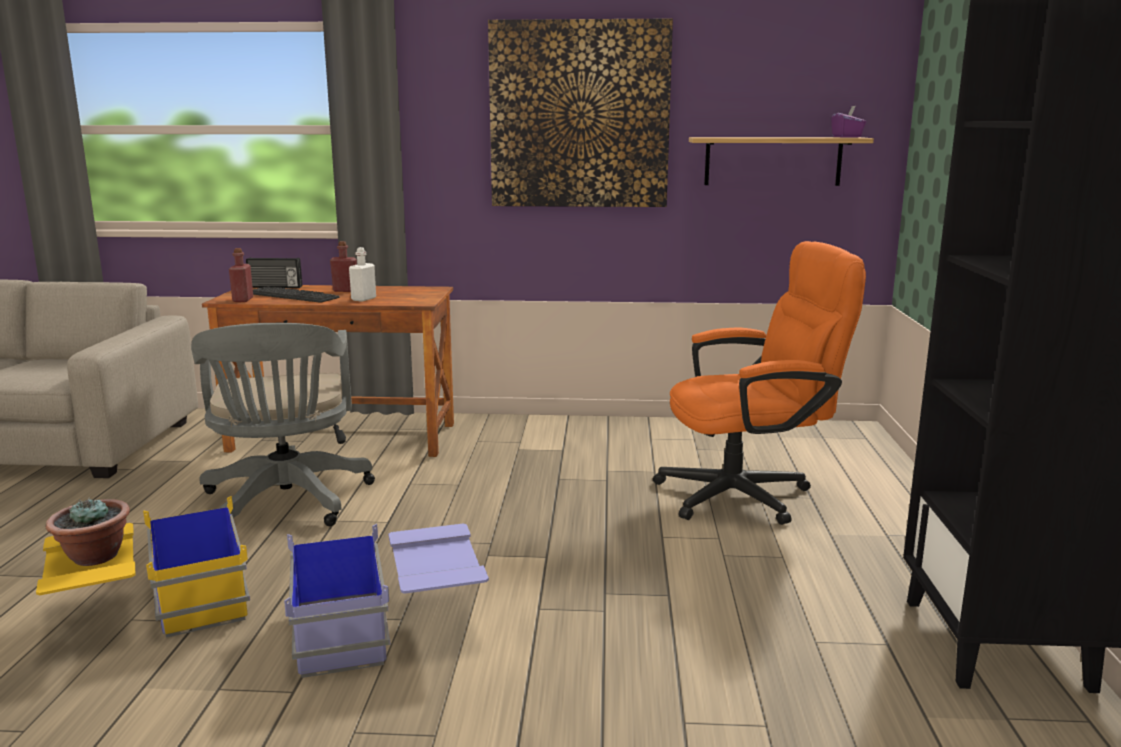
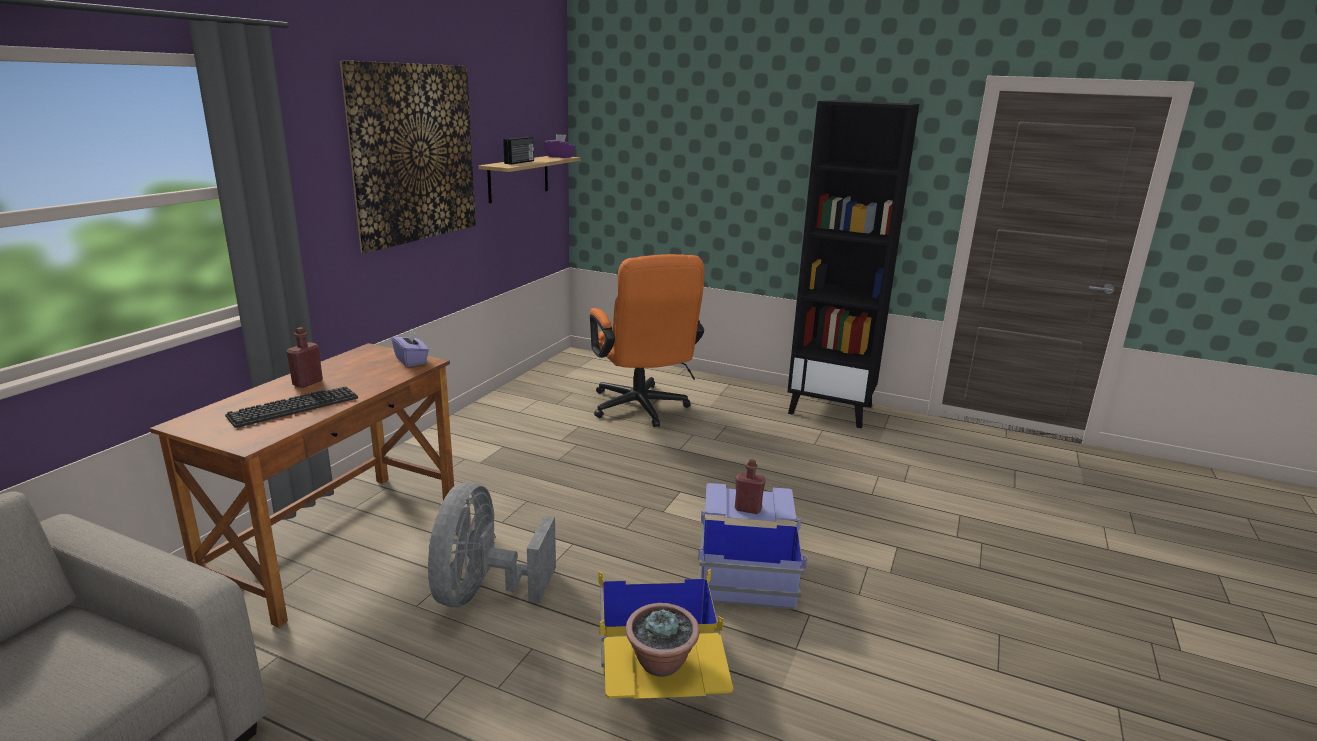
camera: 70 degrees left, 5 degrees up
grey office chair [191,323,375,526] -> grey fan [428,482,556,607]
red bottle [229,248,253,302] -> red bottle moved to [735,459,766,514]
radio [246,258,302,288] -> radio moved to [503,137,534,164]
white bottle [349,247,376,302] -> none
orange office chair [653,241,866,525] -> orange office chair turned 150 degrees clockwise [590,254,705,427]
none -> purple tissue box [391,329,429,367]

